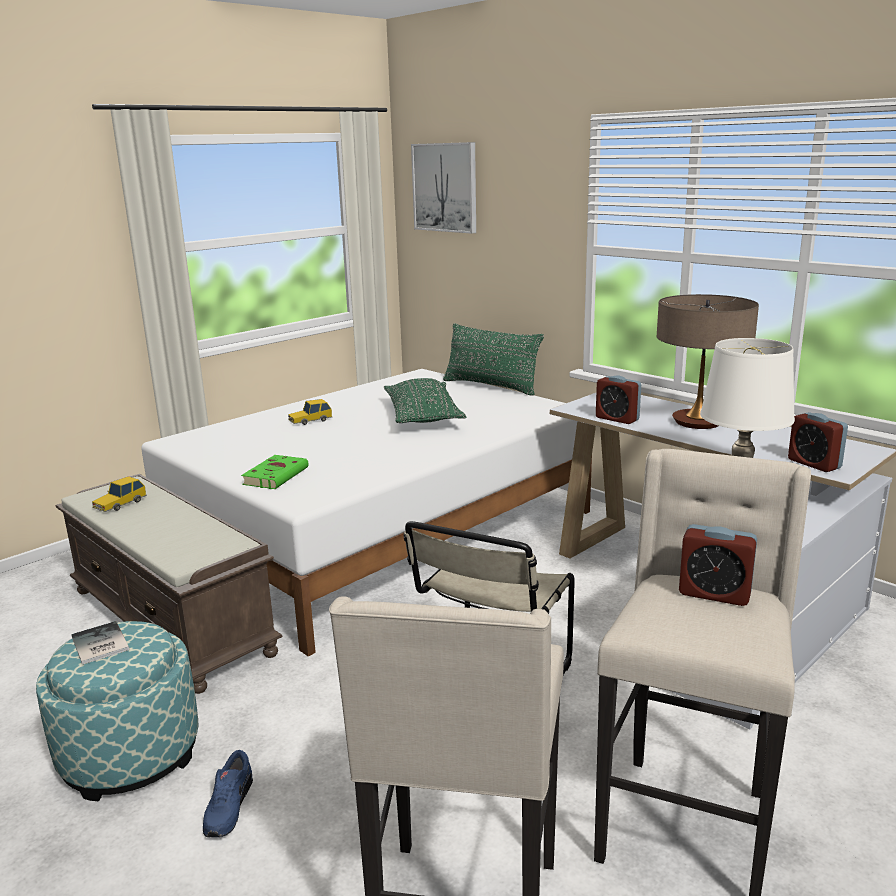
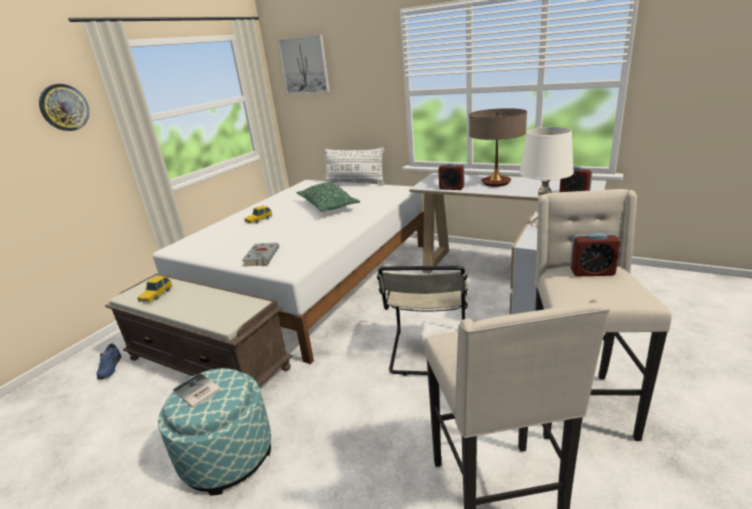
camera: 15 degrees left, 5 degrees up
blue shoe [203,750,253,838] -> blue shoe moved to [97,344,121,380]
green book [241,455,309,489] -> grey book [242,243,279,266]
green pillow [443,323,544,395] -> white pillow [324,148,384,185]
none -> wall clock [39,84,89,131]

